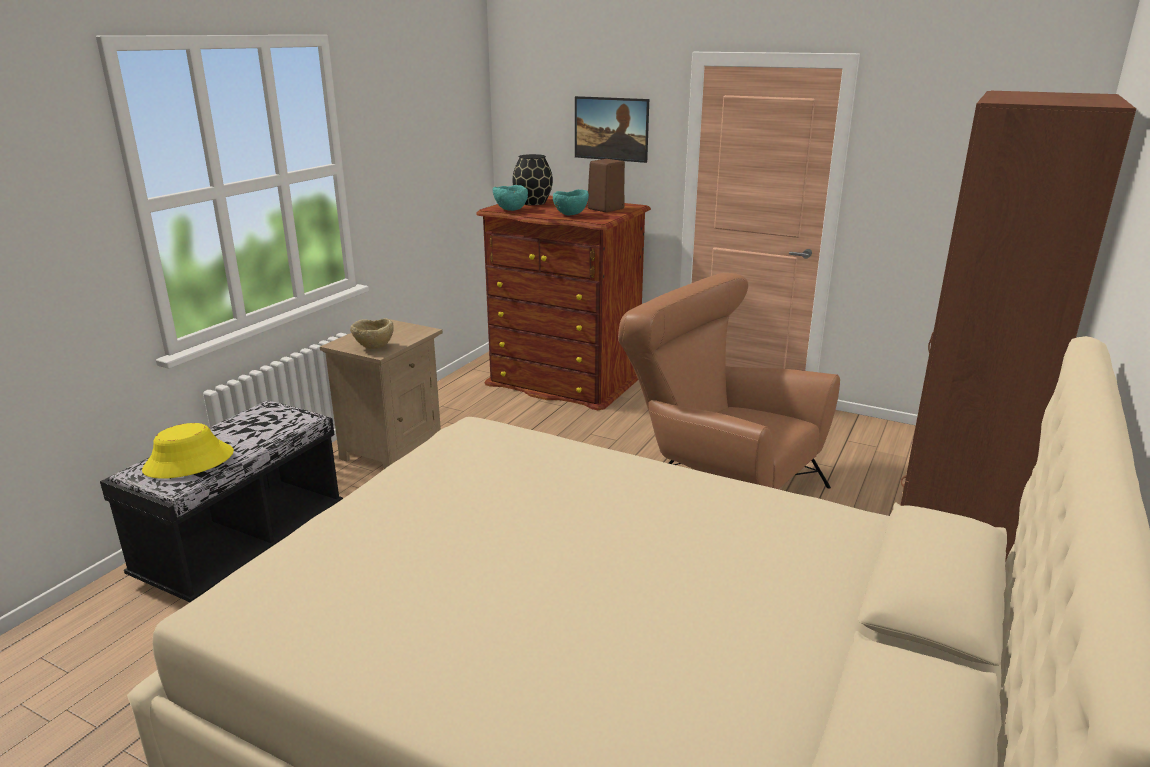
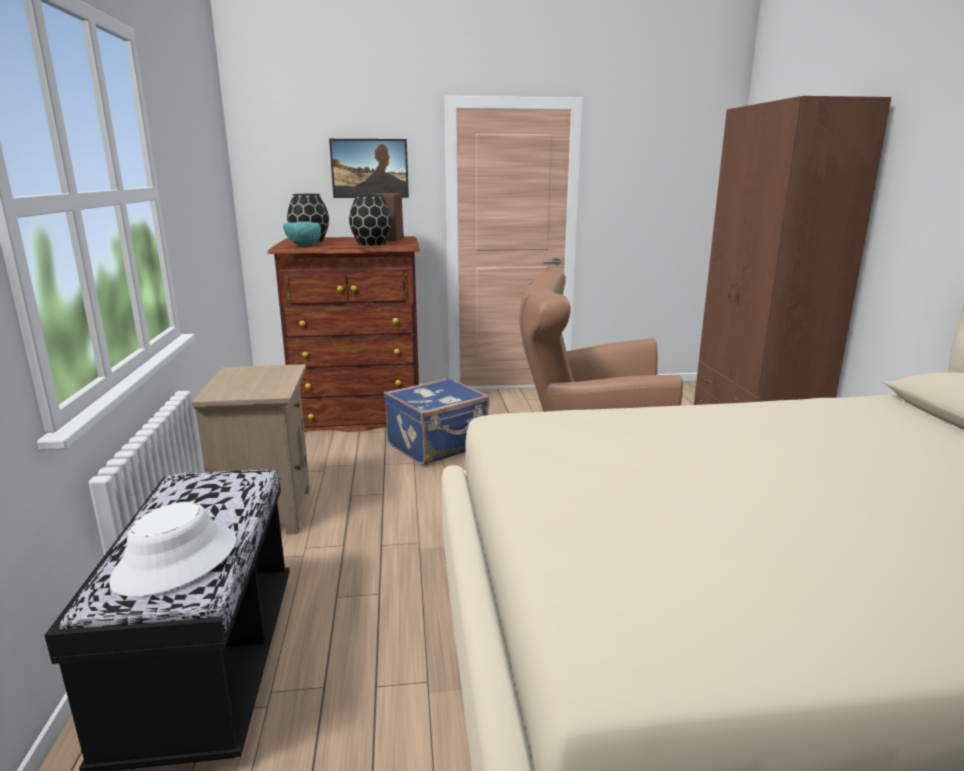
camera: 35 degrees left, 5 degrees down
yellow hat [142,423,234,479] -> white hat [109,502,236,597]
beige bowl [350,318,394,349] -> none
turquoise bowl [553,189,589,215] -> black vase [349,195,392,246]
none -> blue suitcase [384,377,489,465]

